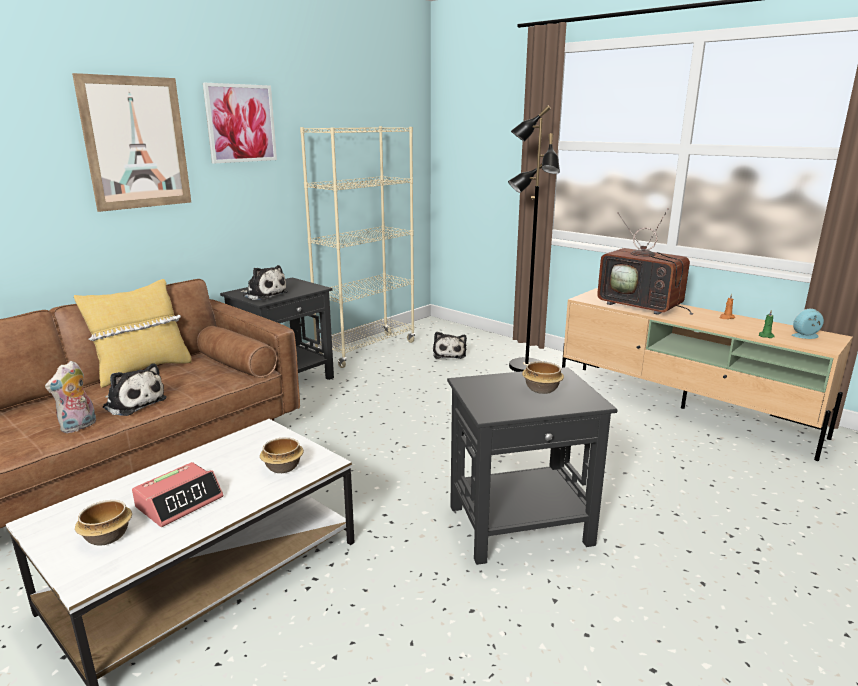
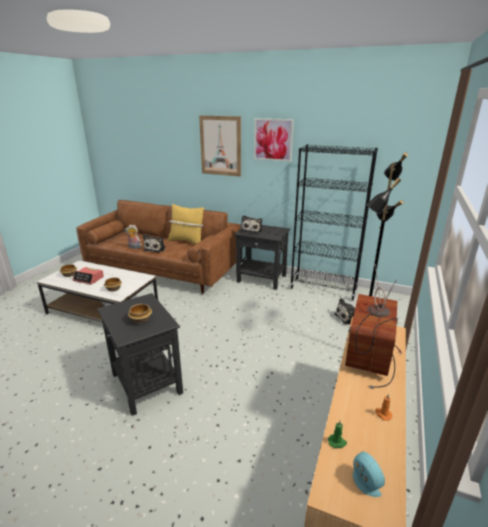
camera: 70 degrees right, 5 degrees up
beige bookcase [300,126,415,368] -> black bookcase [290,144,378,300]

